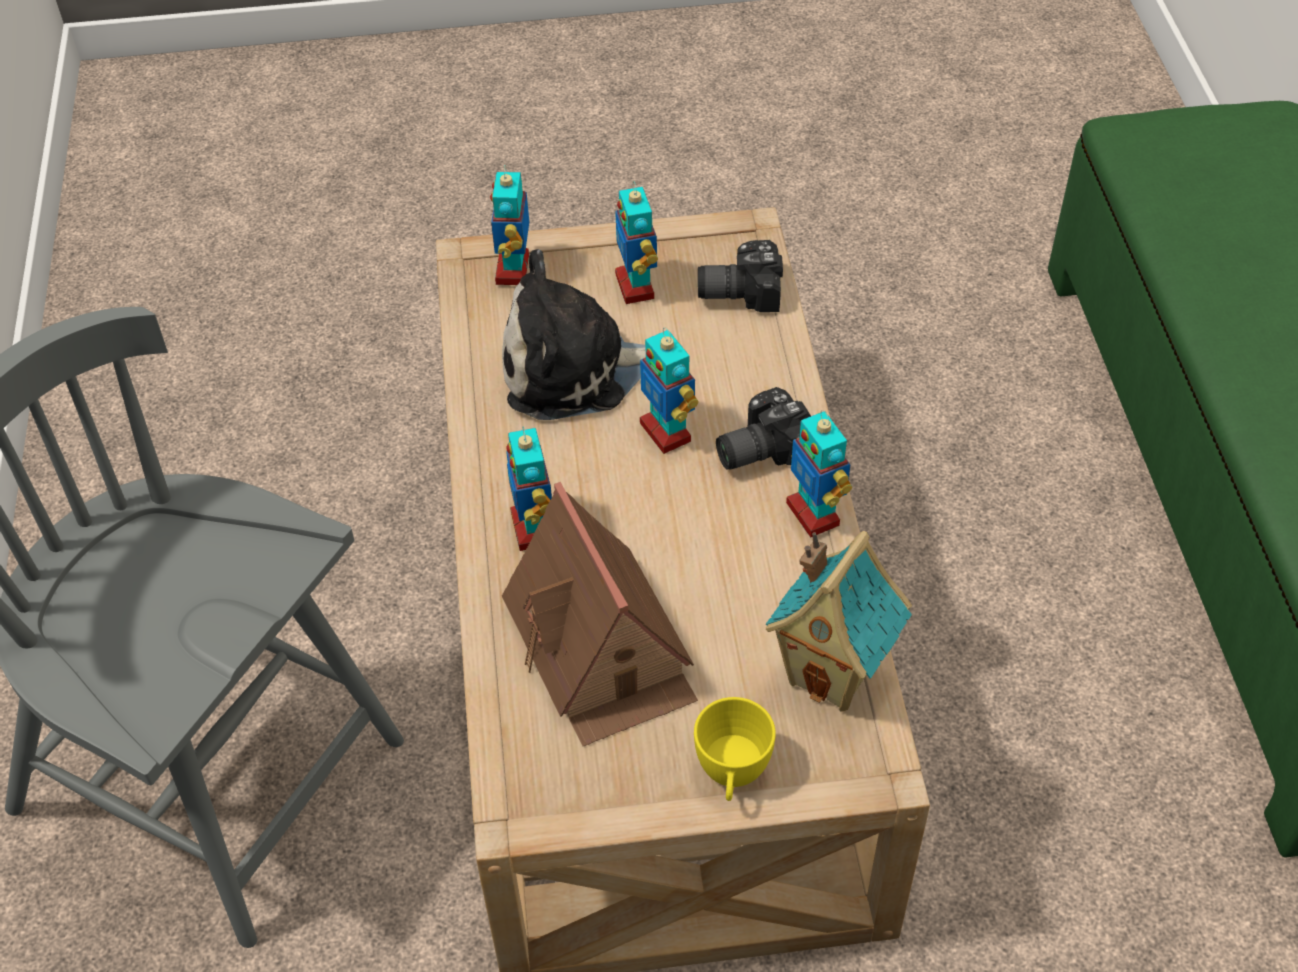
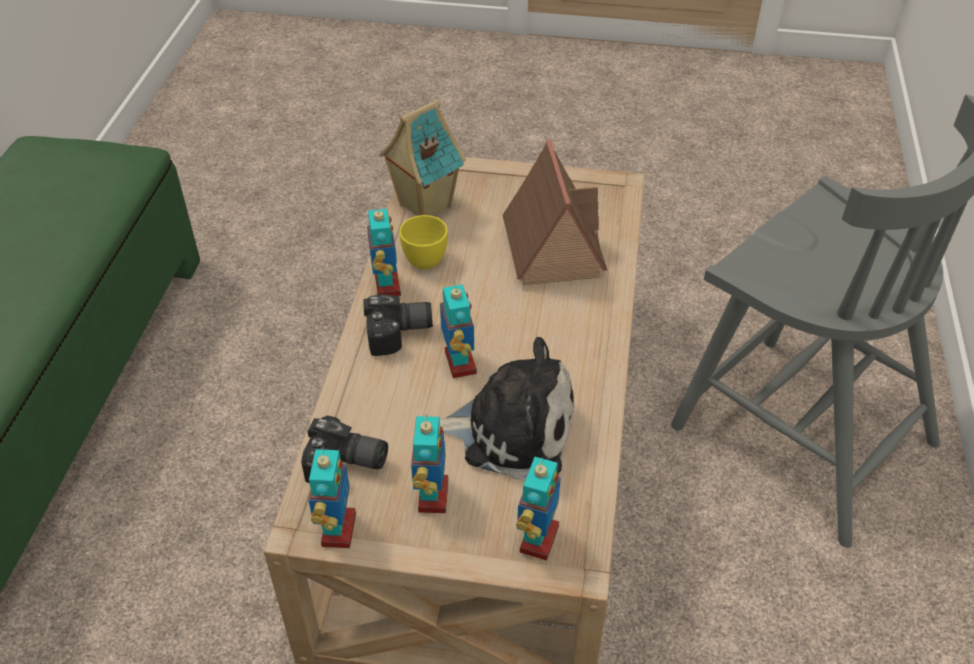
camera: 165 degrees left, 5 degrees down
toy robot [506,426,552,551] -> toy robot moved to [309,448,356,548]
yellow cup [694,697,776,801] -> yellow cup moved to [399,215,448,270]

